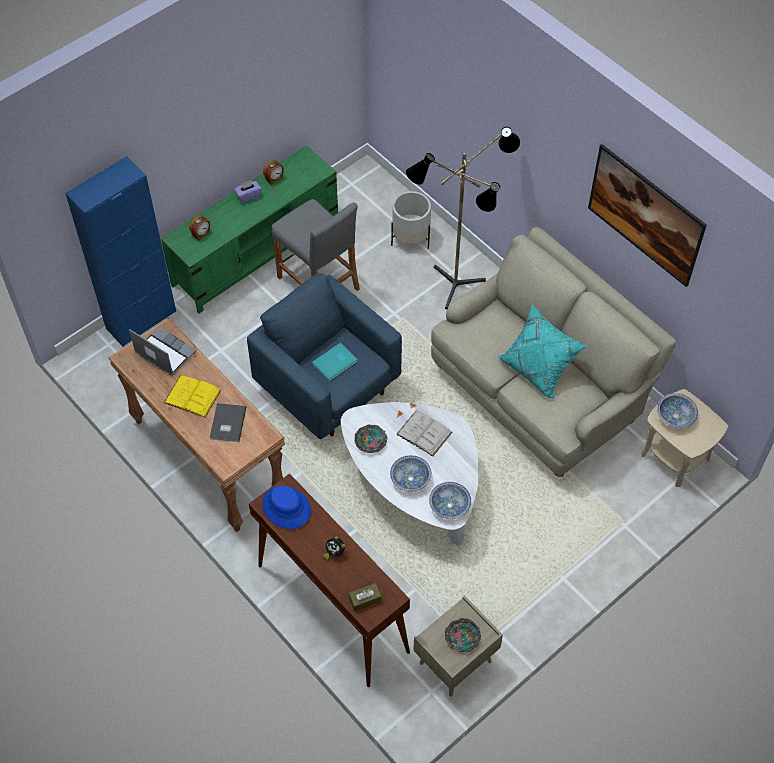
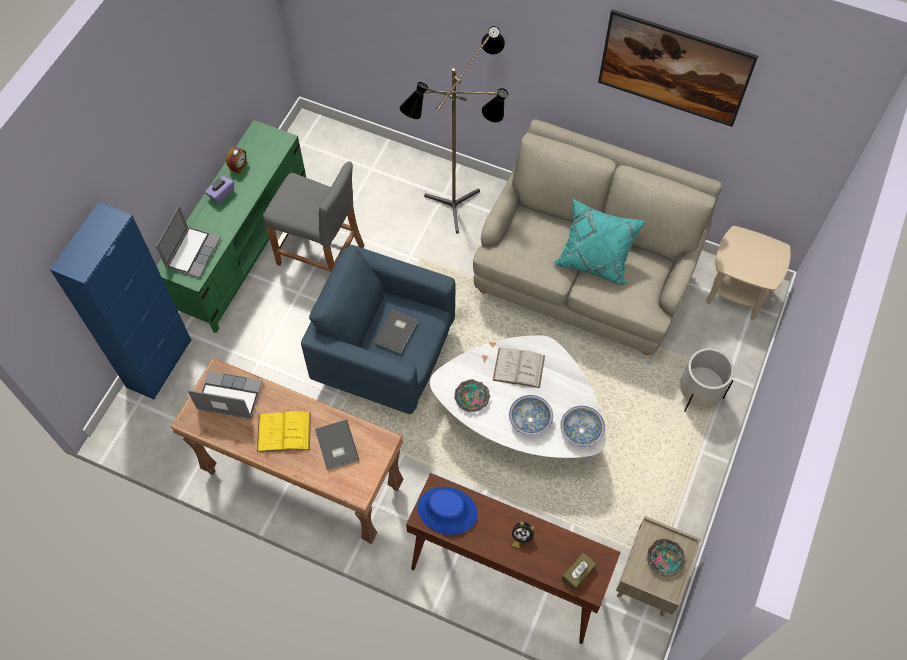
camera: 25 degrees left, 5 degrees up
alarm clock [189,215,210,240] -> laptop [156,206,221,278]
turquoise book [312,342,358,381] -> grey book [374,310,418,354]
white planter [391,191,431,249] -> white planter moved to [680,348,734,412]
bowl [657,393,698,428] -> none

